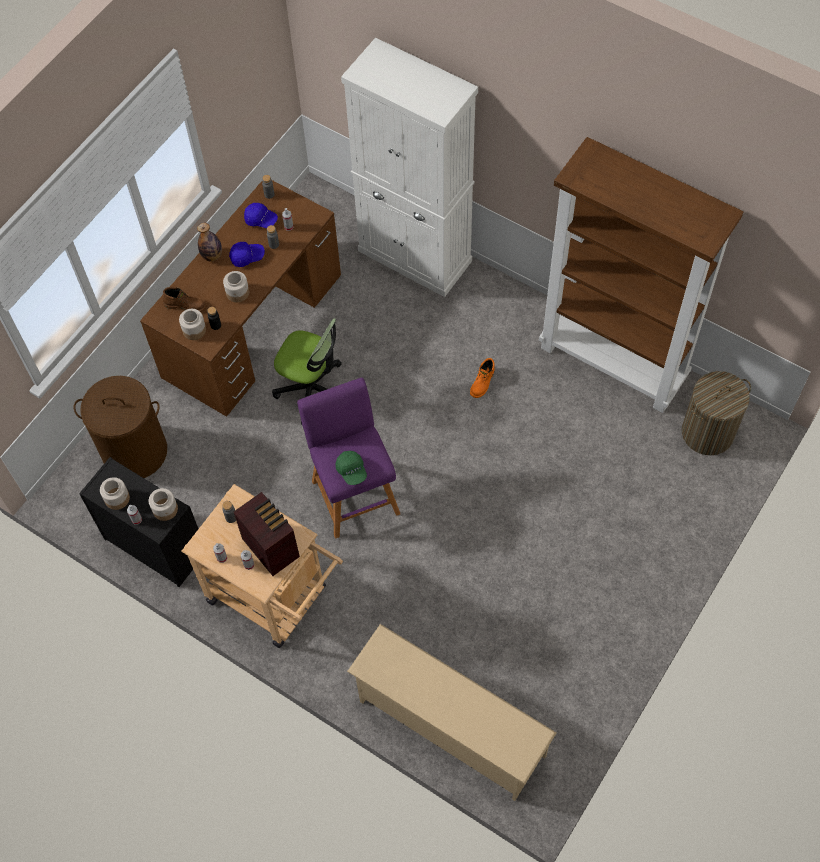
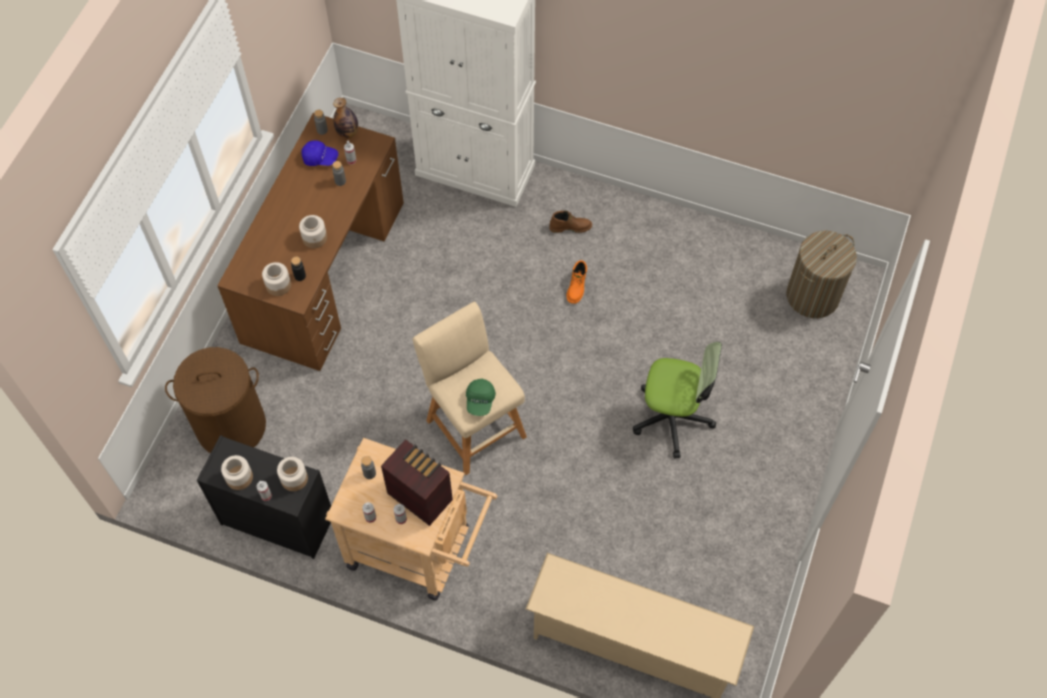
camera: 15 degrees left, 0 degrees up
brown boot [162,287,207,312] -> brown boot moved to [549,211,592,233]
bottle [197,223,222,262] -> bottle moved to [333,98,358,139]
blue cap [229,242,265,267] -> none
office chair [272,318,342,425] -> office chair moved to [633,342,722,458]
purple stool [297,378,400,538] -> beige stool [413,302,527,475]
green cap [336,451,367,485] -> green cap turned 45 degrees clockwise [466,379,496,416]
brown bookcase [539,137,743,413] -> none

